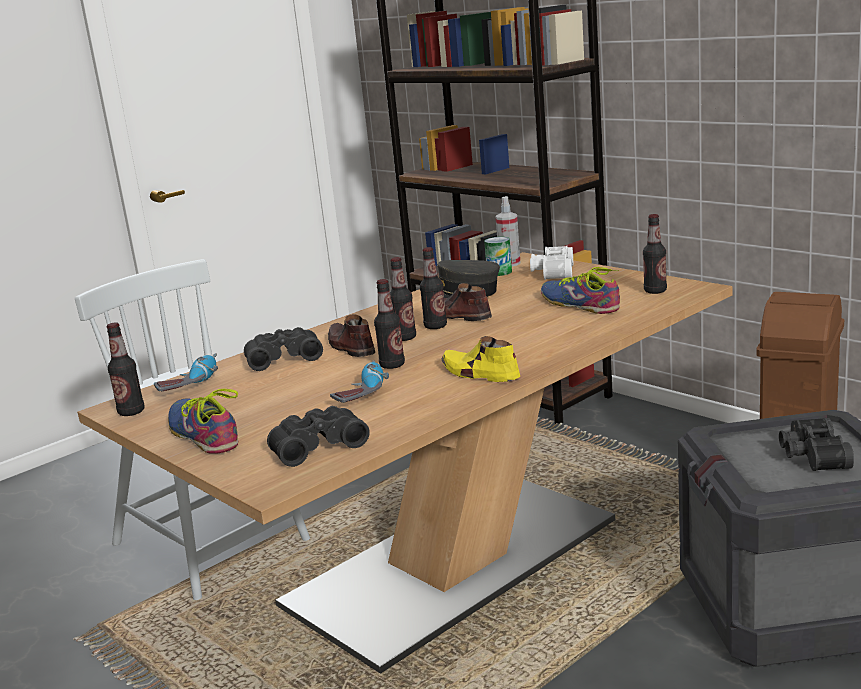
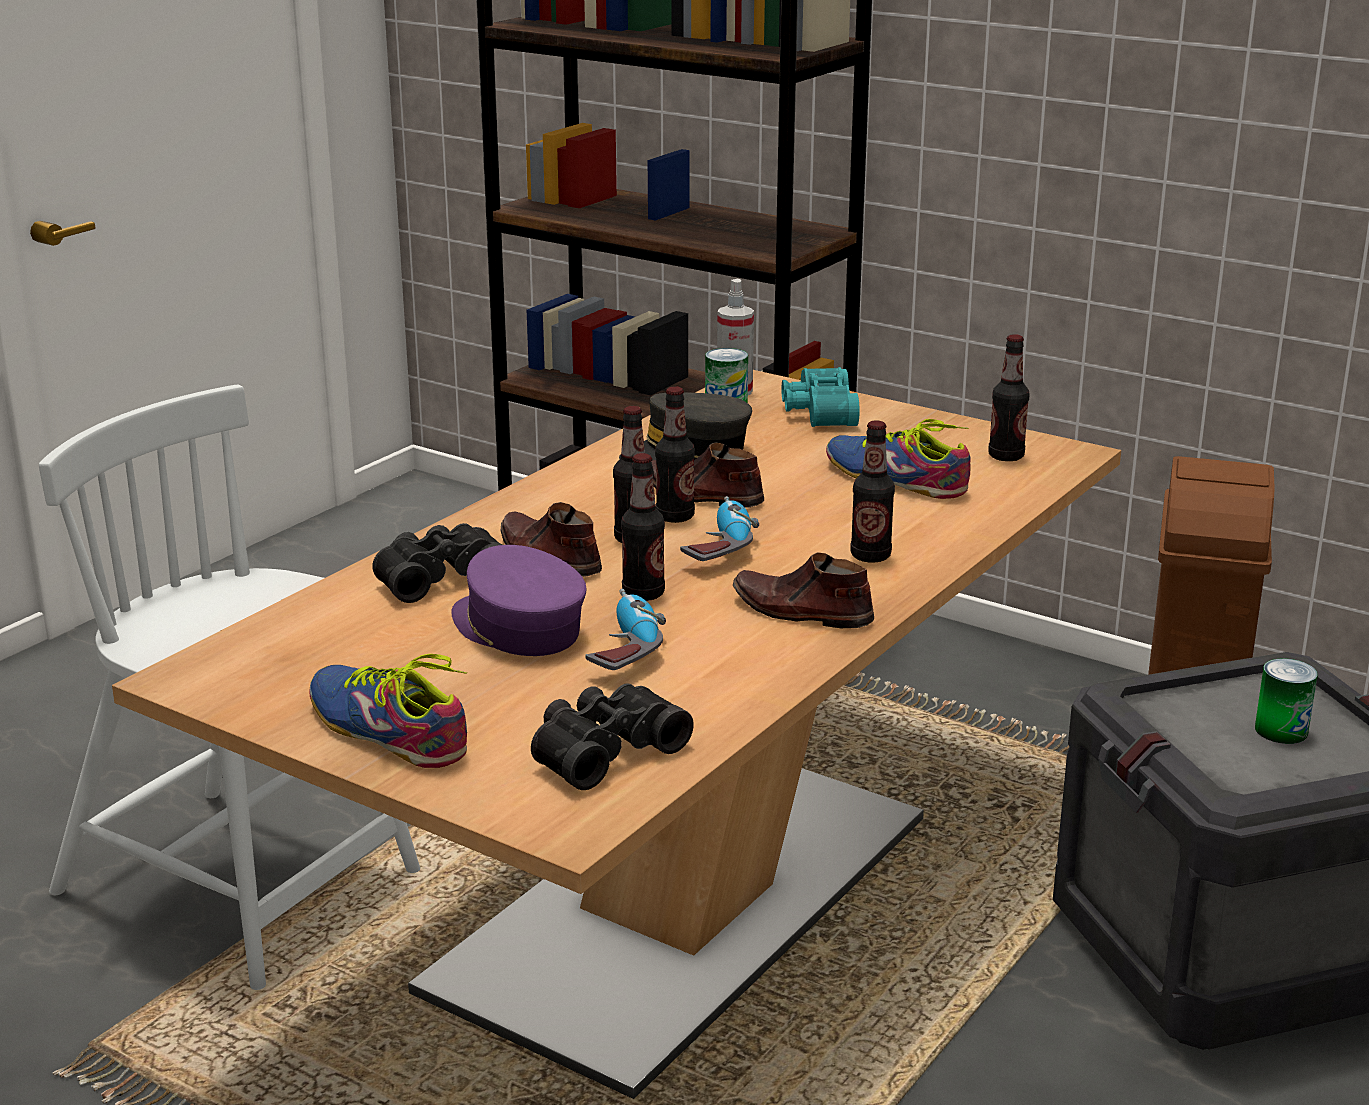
camera: 15 degrees left, 5 degrees up
bottle [107,322,144,416] -> bottle moved to [850,420,895,562]
power drill [154,353,218,391] -> power drill moved to [680,496,759,561]
yellow shoe [441,336,520,382] -> brown shoe [733,552,874,628]
white binoculars [530,246,573,280] -> turquoise binoculars [782,367,860,427]
black binoculars [779,418,854,471] -> can [1255,659,1318,744]
none -> purple cap [451,545,587,656]

